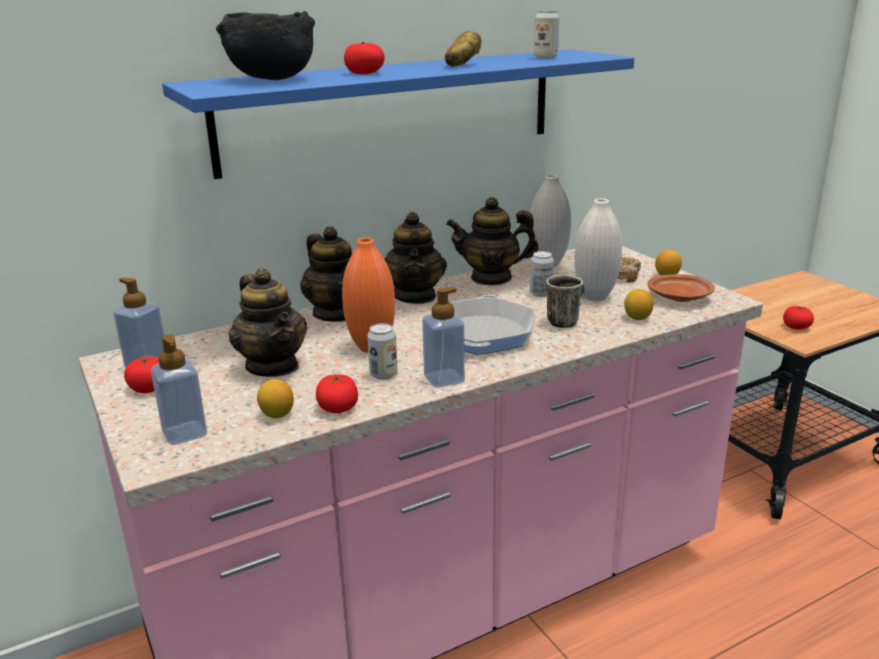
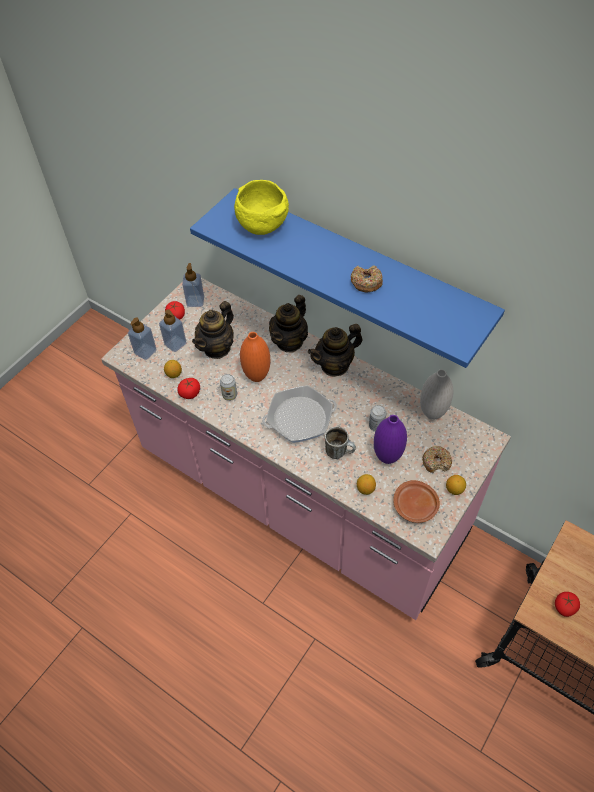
camera: 65 degrees right, 30 degrees up
black bowl [216,11,315,80] -> yellow bowl [234,180,289,235]
tomato [344,42,385,74] -> none
soap dispenser [422,287,465,388] -> soap dispenser moved to [159,309,187,352]
potato [445,31,482,67] -> donut [351,266,383,292]
teapot [446,197,539,286] -> none
can [534,10,559,59] -> none
white vase [574,198,622,301] -> purple vase [374,415,407,464]

